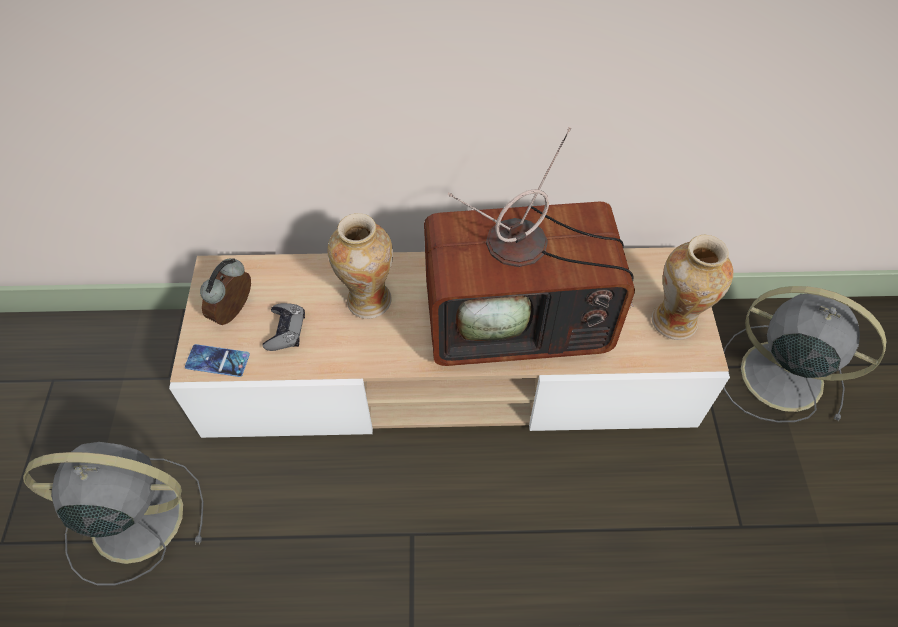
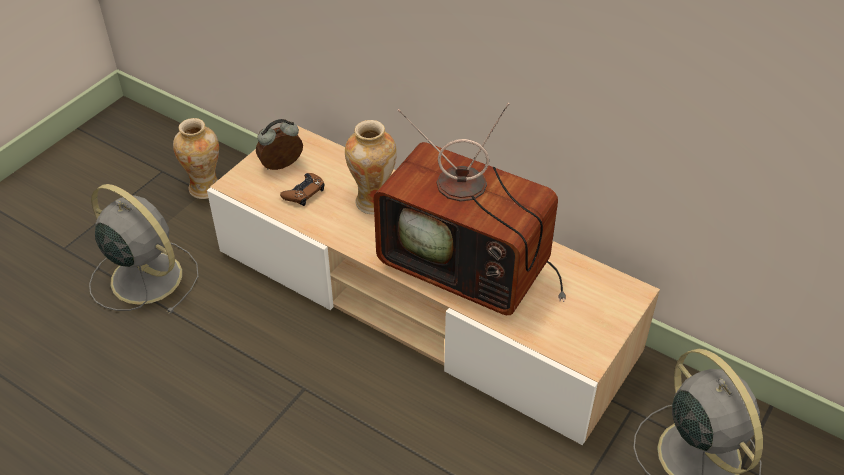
camera: 35 degrees right, 10 degrees down
phone [185,344,250,377] -> none
grey game controller [262,303,305,351] -> brown game controller [280,173,324,206]
vase [652,235,733,340] -> vase moved to [173,118,219,199]

